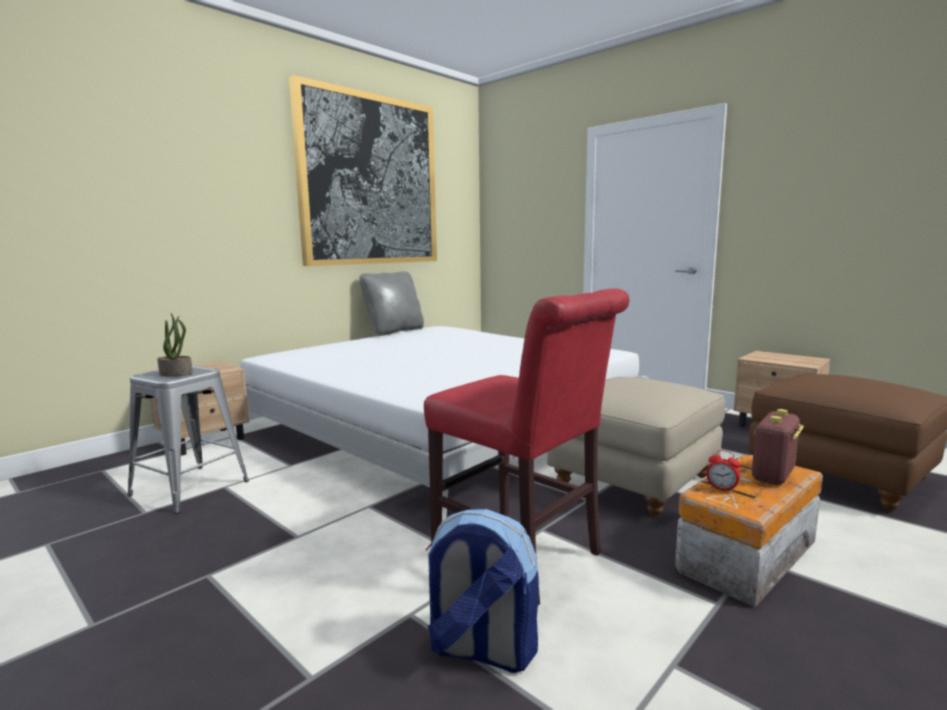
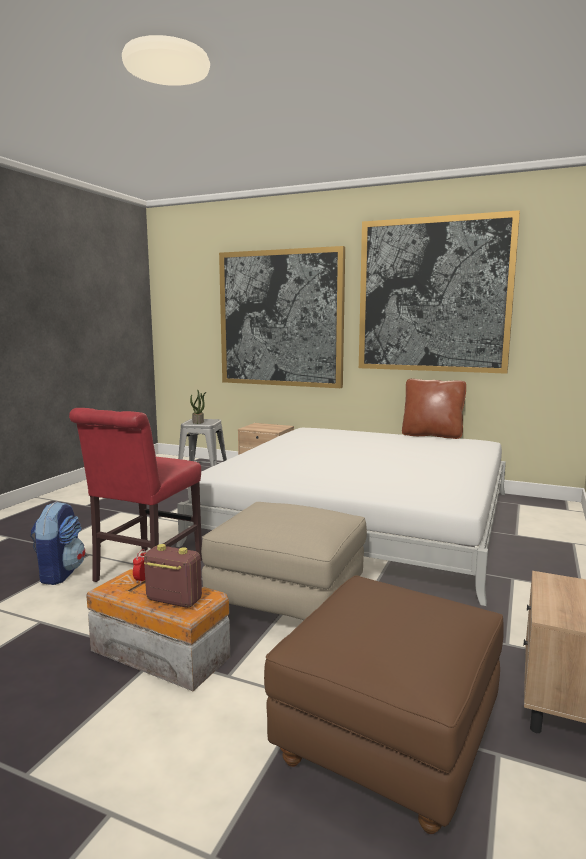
camera: 70 degrees right, 0 degrees up
grey pillow [360,271,424,336] -> brown pillow [402,379,466,439]
none -> picture [219,246,345,388]

